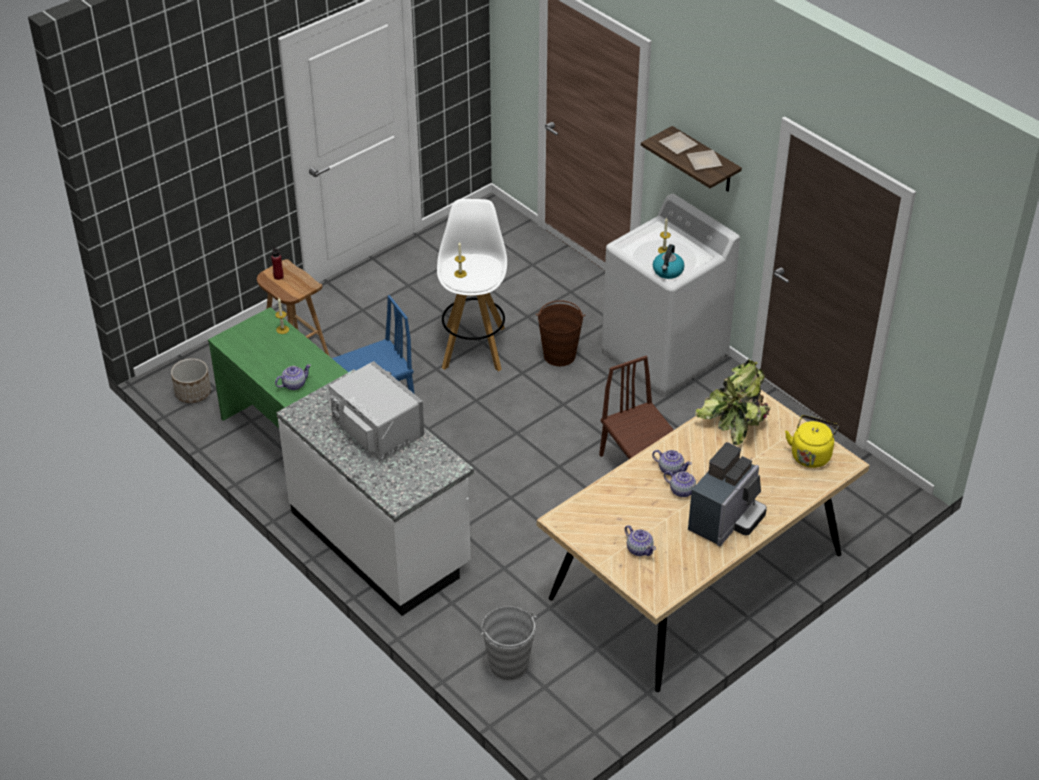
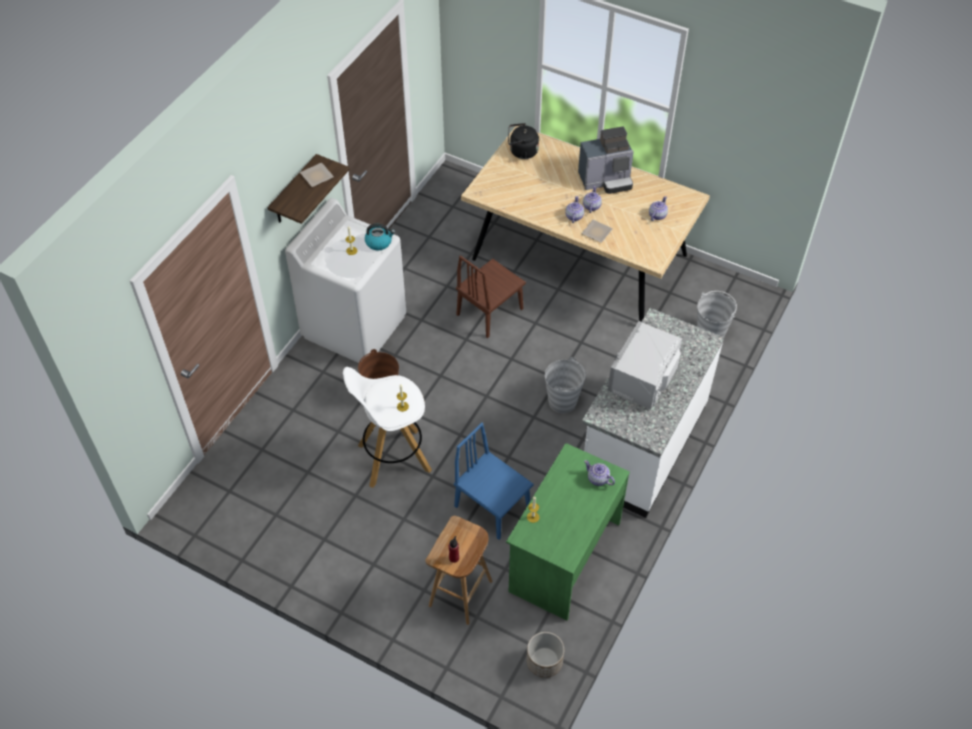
camera: 110 degrees left, 10 degrees up
plate [659,132,698,154] -> plate moved to [582,220,613,243]
coffee machine [688,442,767,547] -> coffee machine turned 150 degrees clockwise [578,126,634,194]
potted plant [695,359,770,445] -> none
yellow kettle [785,415,839,468] -> black kettle [508,123,539,159]
none -> grey bucket [545,357,586,413]

